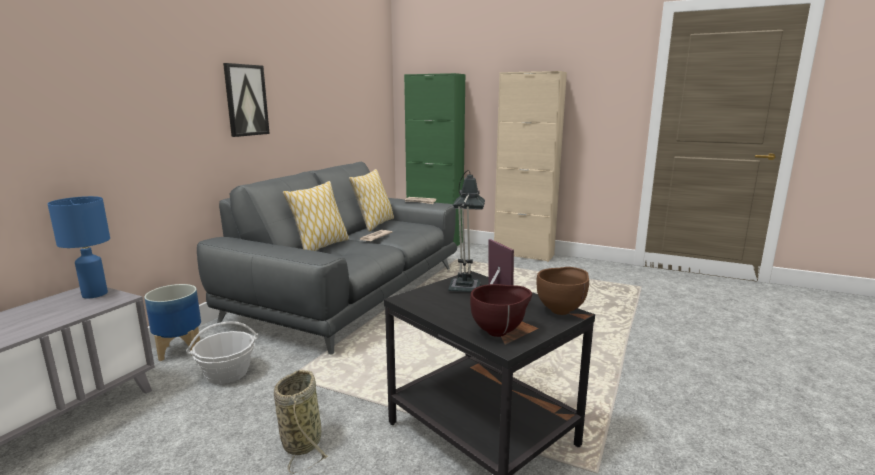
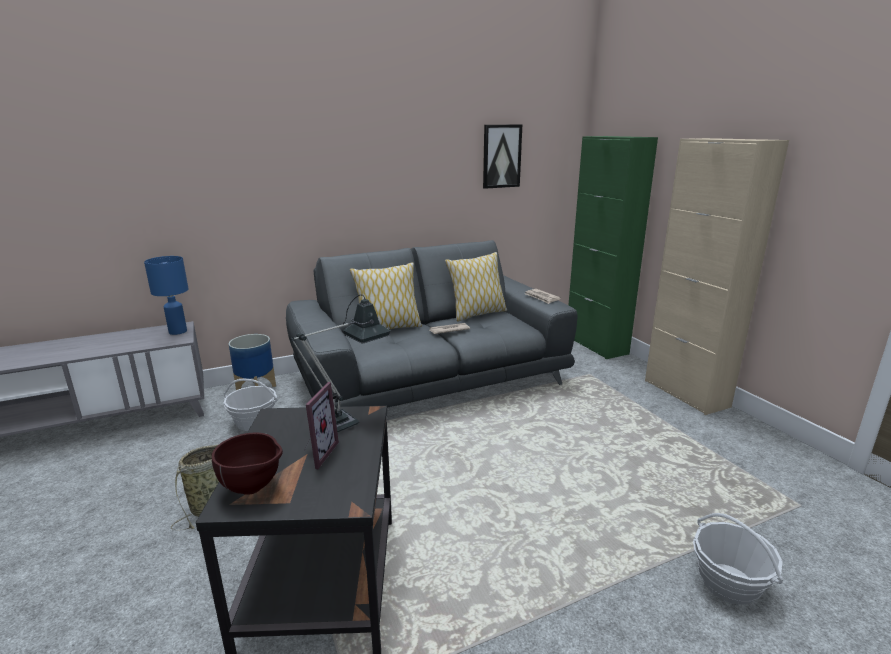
camera: 40 degrees right, 5 degrees up
picture [223,63,270,137] -> picture moved to [483,125,522,189]
brown bowl [536,267,589,315] -> none
none -> basket [693,513,783,605]

